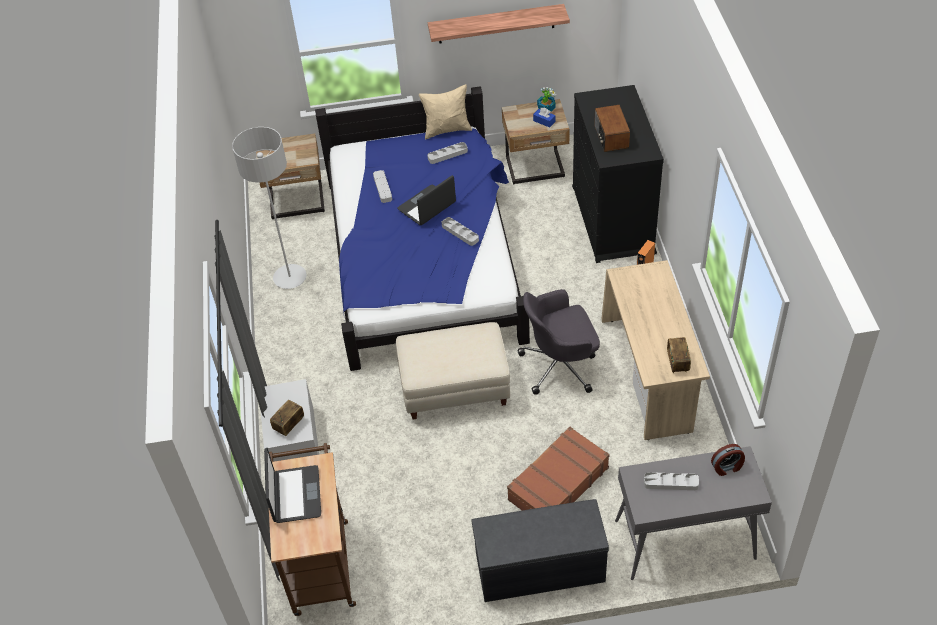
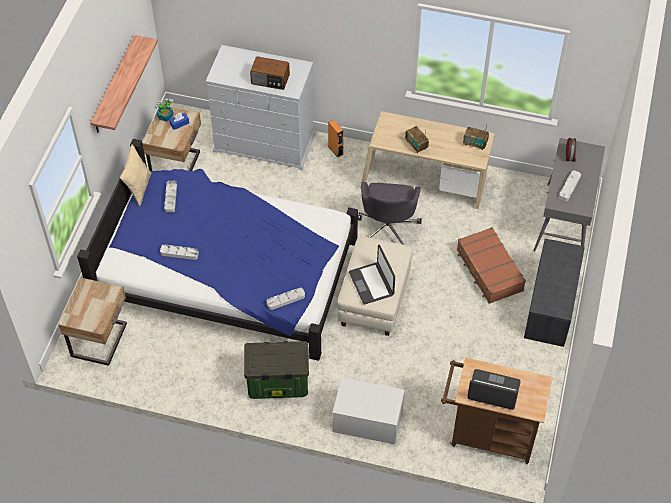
camera: 70 degrees left, 5 degrees up
grey floor lamp [232,127,307,289] -> none
radio [270,400,304,436] -> radio moved to [405,126,429,153]
laptop [398,175,456,225] -> laptop moved to [349,245,395,304]
grey tray [442,217,479,246] -> grey tray moved to [266,288,305,310]
black dresser [572,85,664,263] -> white dresser [206,45,316,170]
none -> storage box [244,341,309,399]

